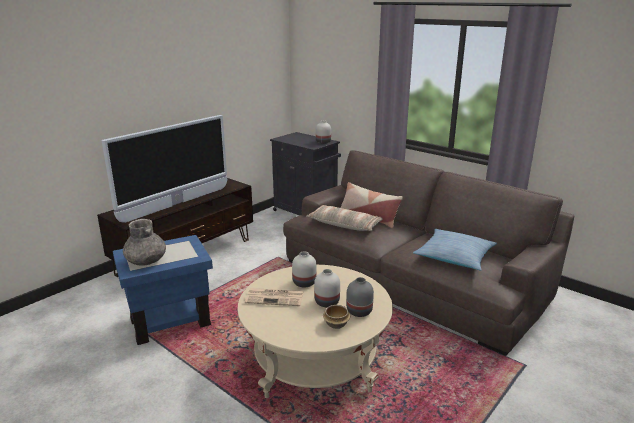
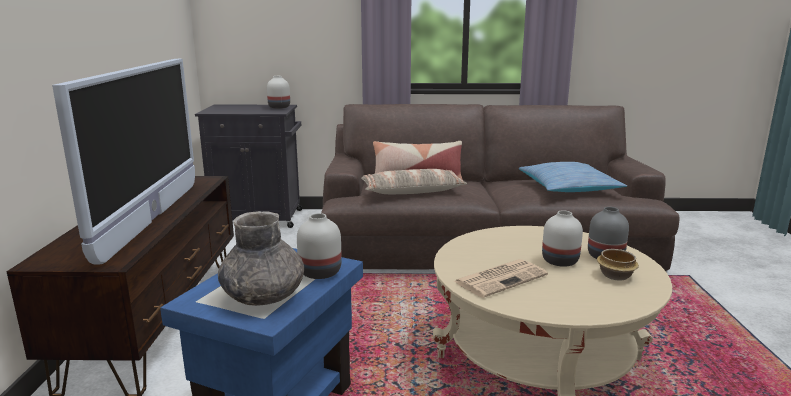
camera: 40 degrees left, 5 degrees down
white vase [292,251,316,288] -> white vase moved to [297,213,342,279]

